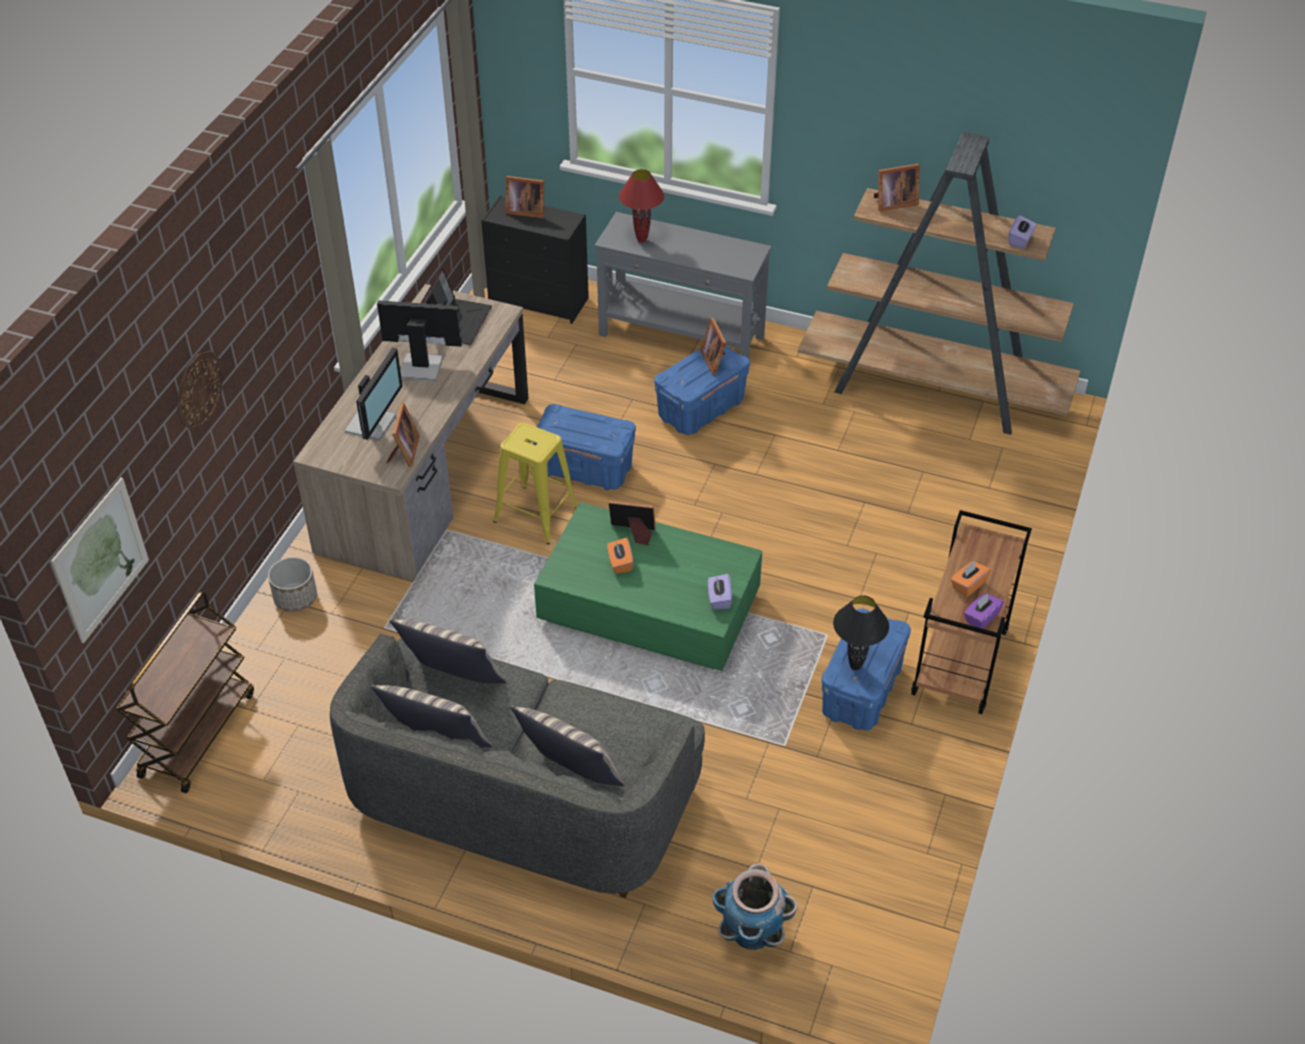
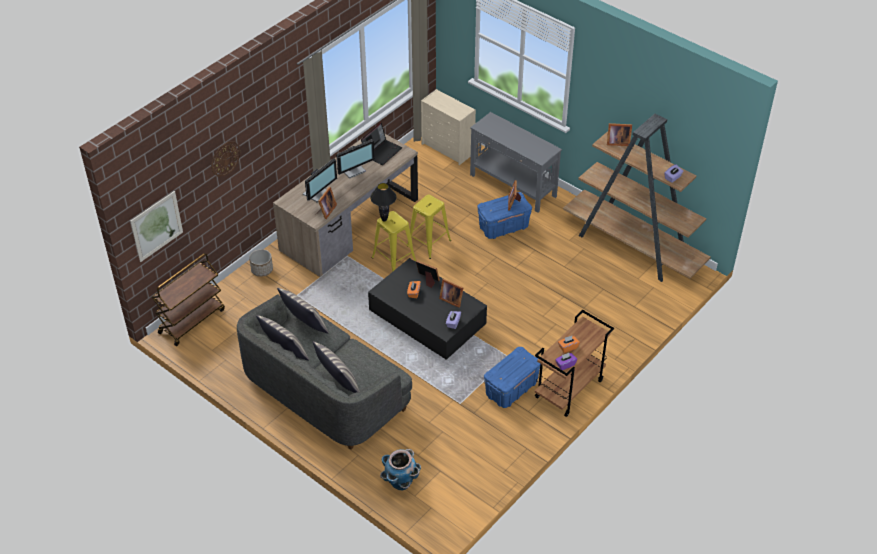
camera: 20 degrees right, 0 degrees up
monitor [377,300,462,381] -> monitor turned 120 degrees clockwise [336,139,375,179]
black dresser [481,195,589,324] -> beige dresser [421,89,476,165]
picture frame [505,176,544,218] -> picture frame moved to [439,279,463,308]
blue storage box [533,404,636,490] -> yellow stool [407,195,451,259]
green coffee table [534,502,762,671] -> black coffee table [368,258,487,360]
red table lamp [619,169,665,243] -> none
black table lamp [833,595,889,670] -> black table lamp moved to [370,183,397,222]

